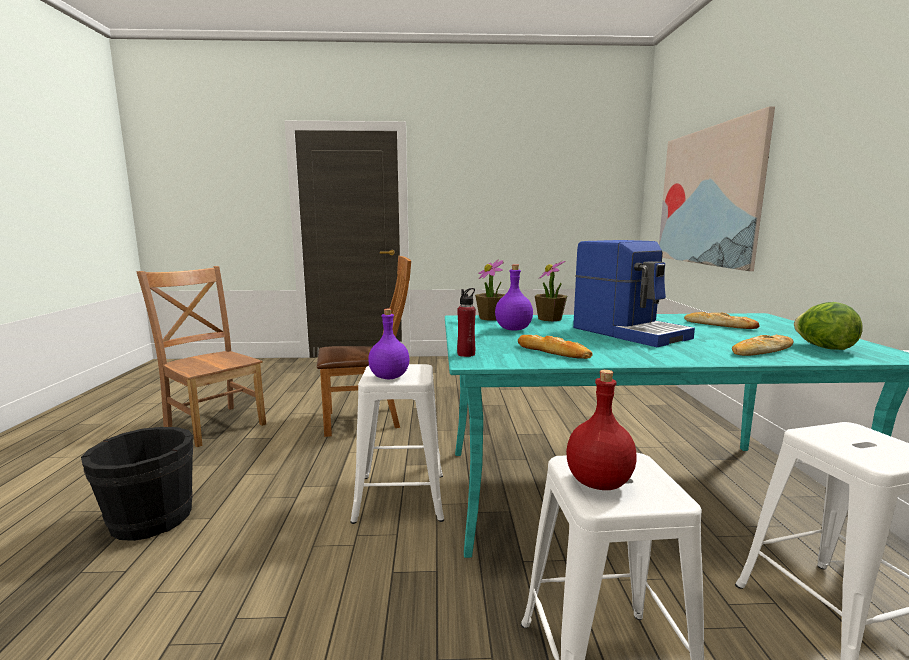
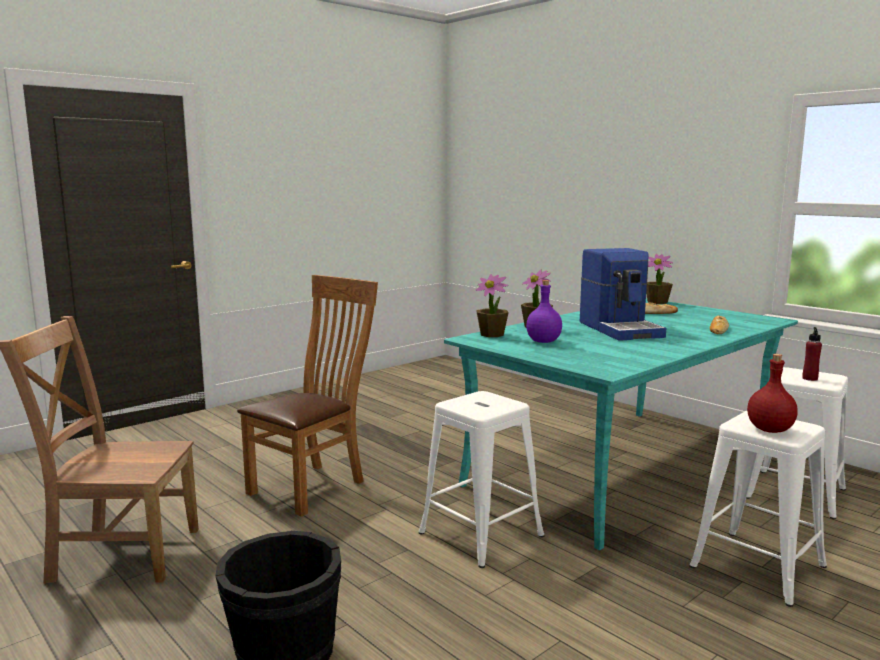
camera: 40 degrees left, 0 degrees up
purple bottle [368,309,409,379] -> none
red bottle [457,288,476,357] -> red bottle moved to [802,327,822,381]
bread [518,335,593,359] -> none
coffee machine [573,240,695,347] -> coffee machine turned 60 degrees clockwise [580,248,666,341]
picture [659,106,775,271] -> none
lettuce [794,302,863,350] -> none
none -> potted plant [646,254,673,304]

